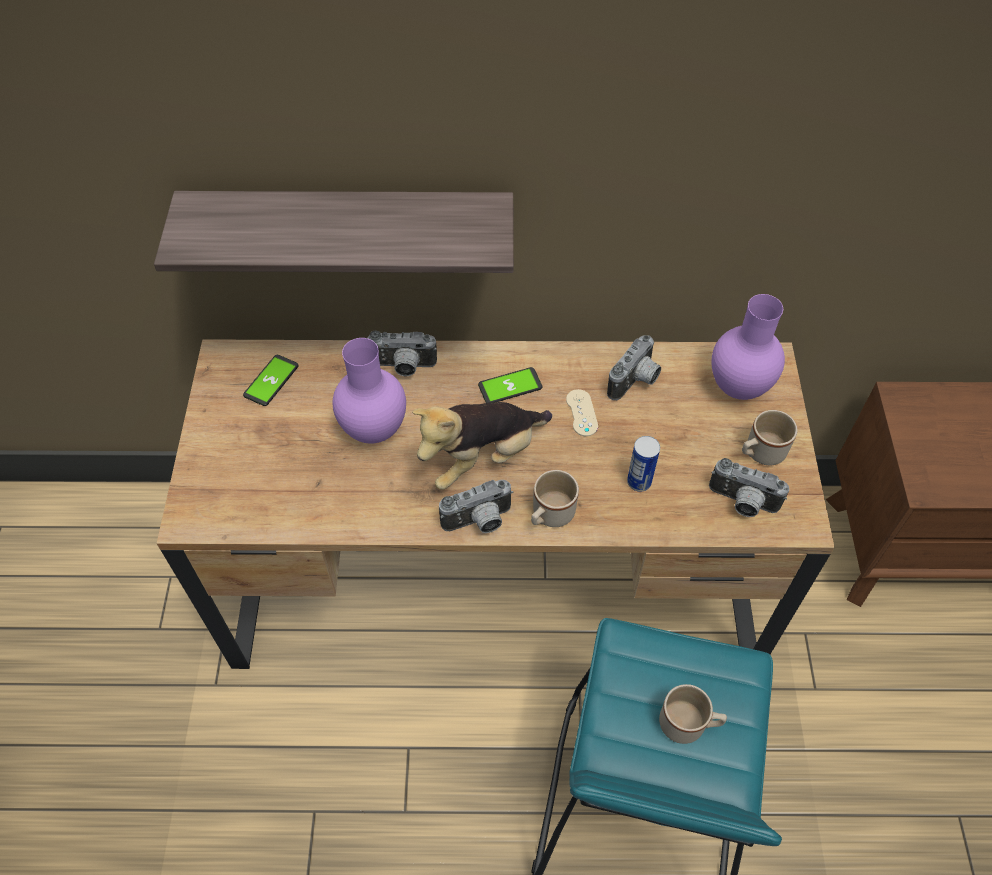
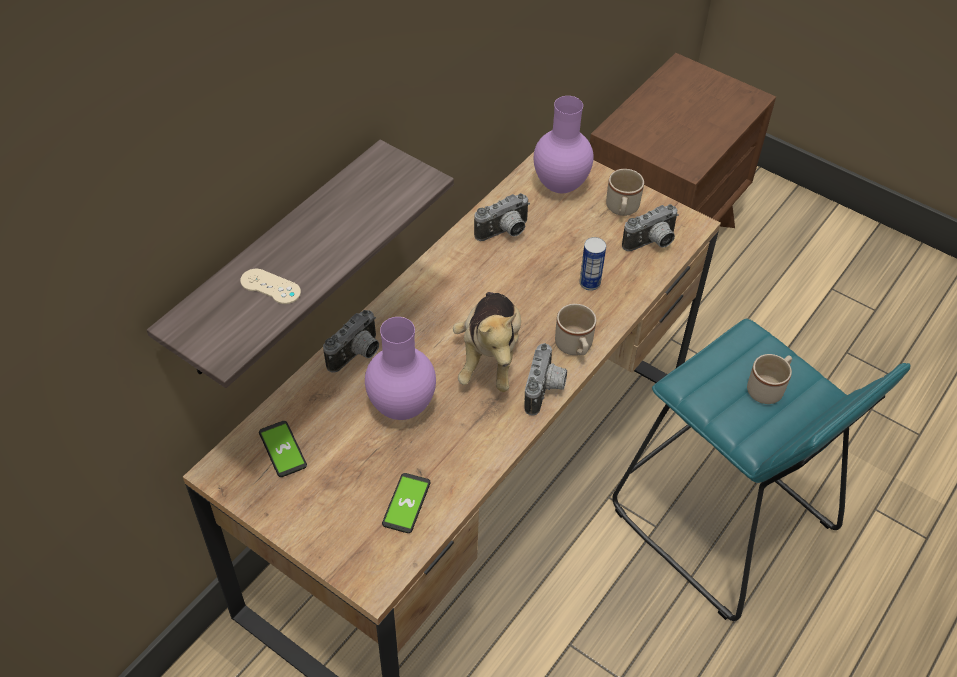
camera: 55 degrees left, 5 degrees down
phone [478,367,542,403] -> phone moved to [382,473,431,533]
beige game controller [566,389,598,436] -> beige game controller moved to [240,269,301,304]
camera [607,335,661,400] -> camera turned 75 degrees clockwise [474,193,530,241]

